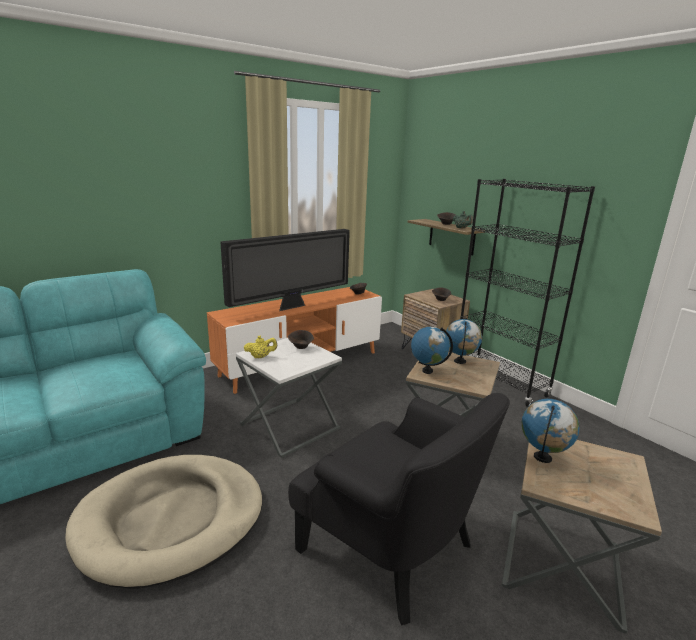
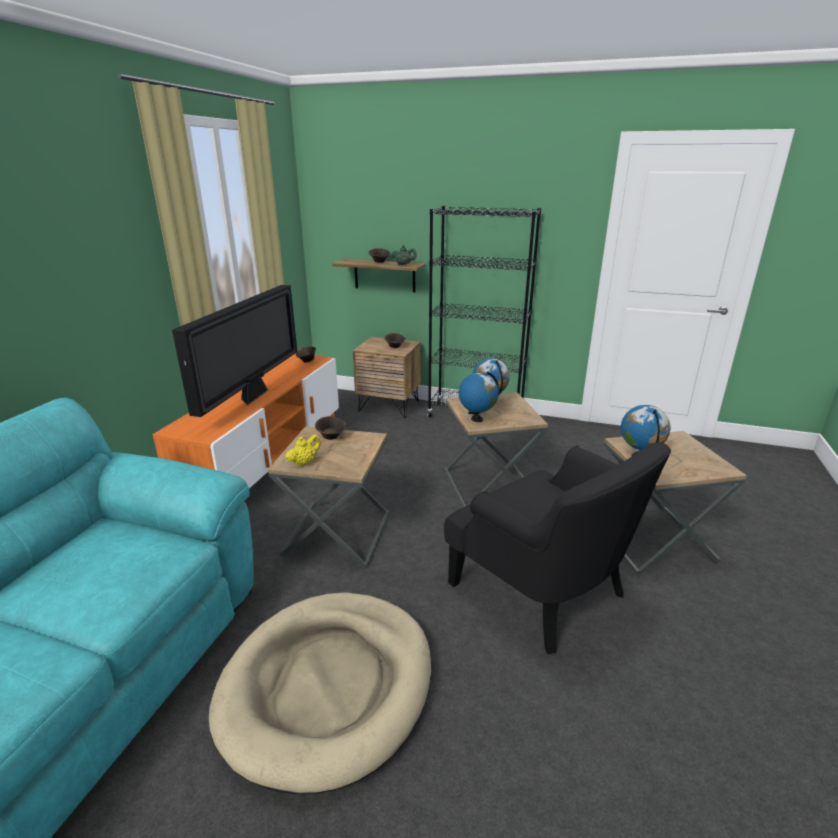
camera: 35 degrees left, 5 degrees up
white side table [236,338,342,458] -> brown side table [268,426,390,566]
black armchair [288,393,510,625] -> black armchair turned 45 degrees clockwise [444,442,671,654]

